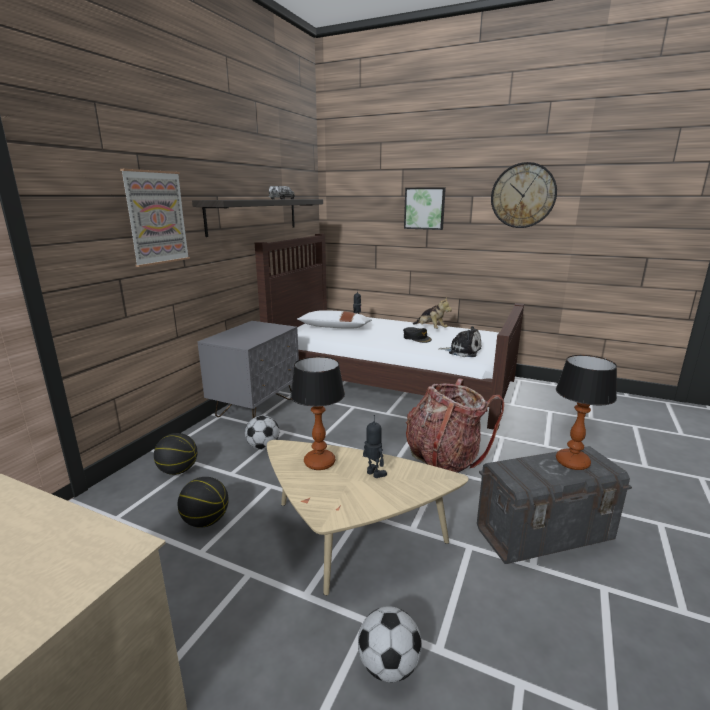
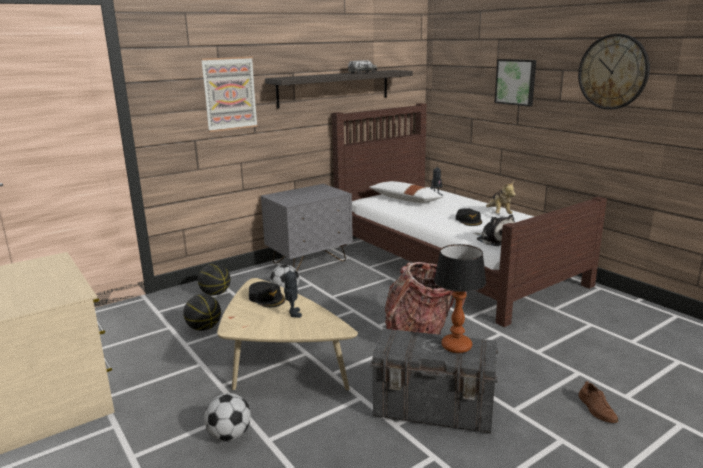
camera: 30 degrees right, 0 degrees up
table lamp [290,356,345,470] -> black cap [249,281,285,308]
none -> brown shoe [578,381,618,423]

